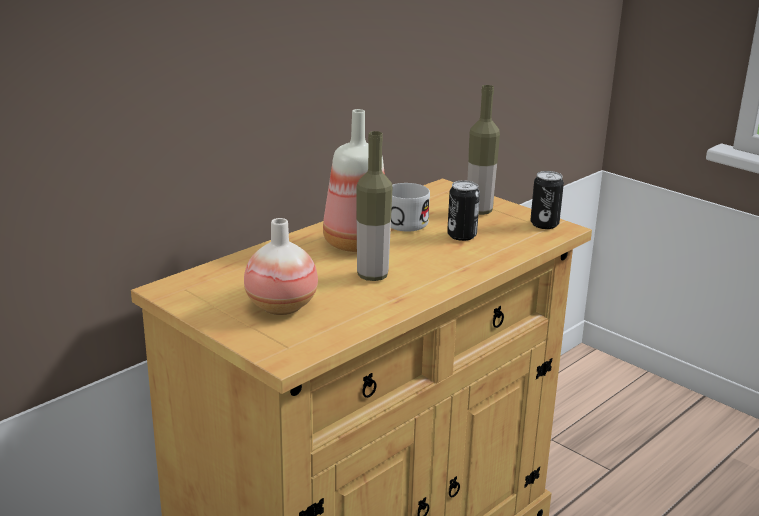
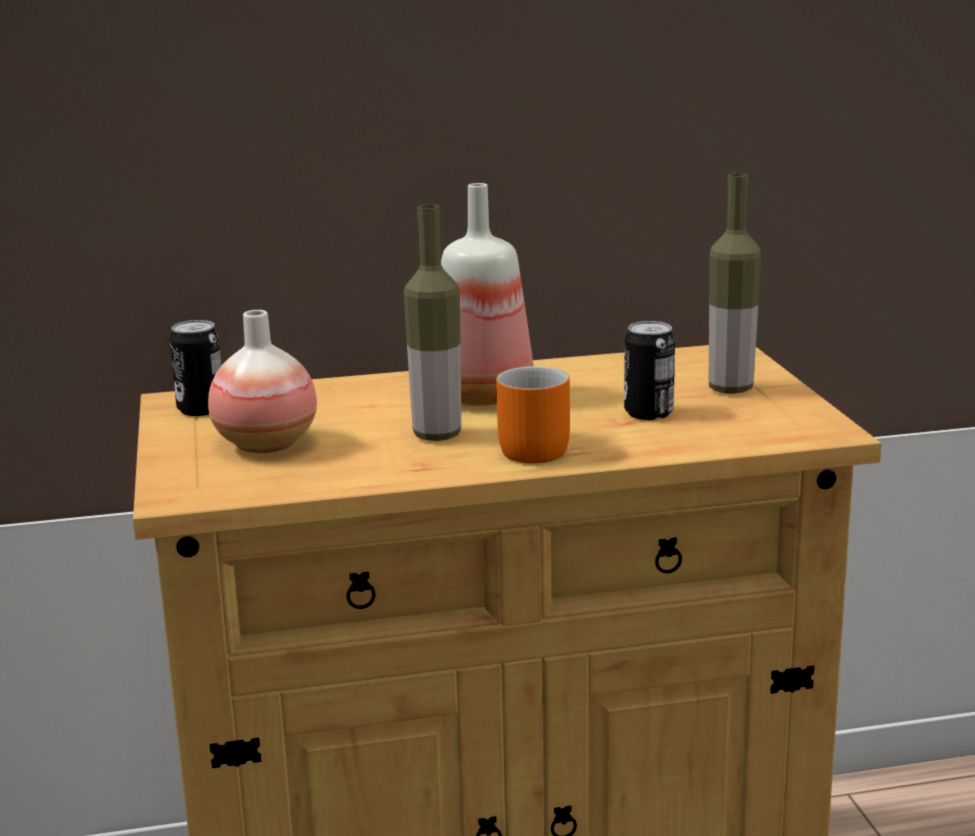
camera: 35 degrees right, 5 degrees down
white mug [391,183,430,232] -> none
can [530,171,564,229] -> can moved to [169,320,222,416]
none -> orange mug [496,366,570,463]

